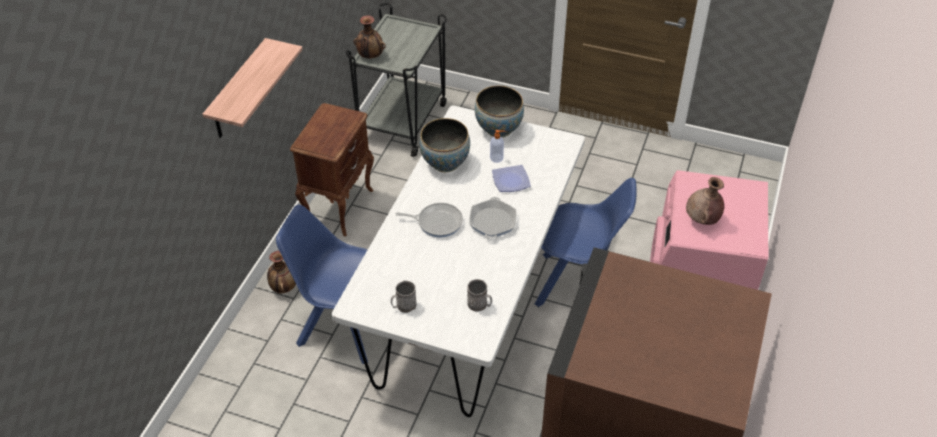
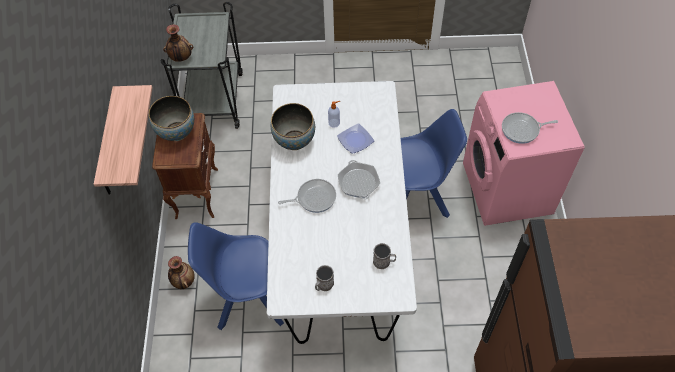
camera: 20 degrees left, 10 degrees up
bowl [475,86,524,138] -> bowl moved to [149,96,194,141]
brown vase [686,177,724,225] -> frying pan [502,112,558,144]

